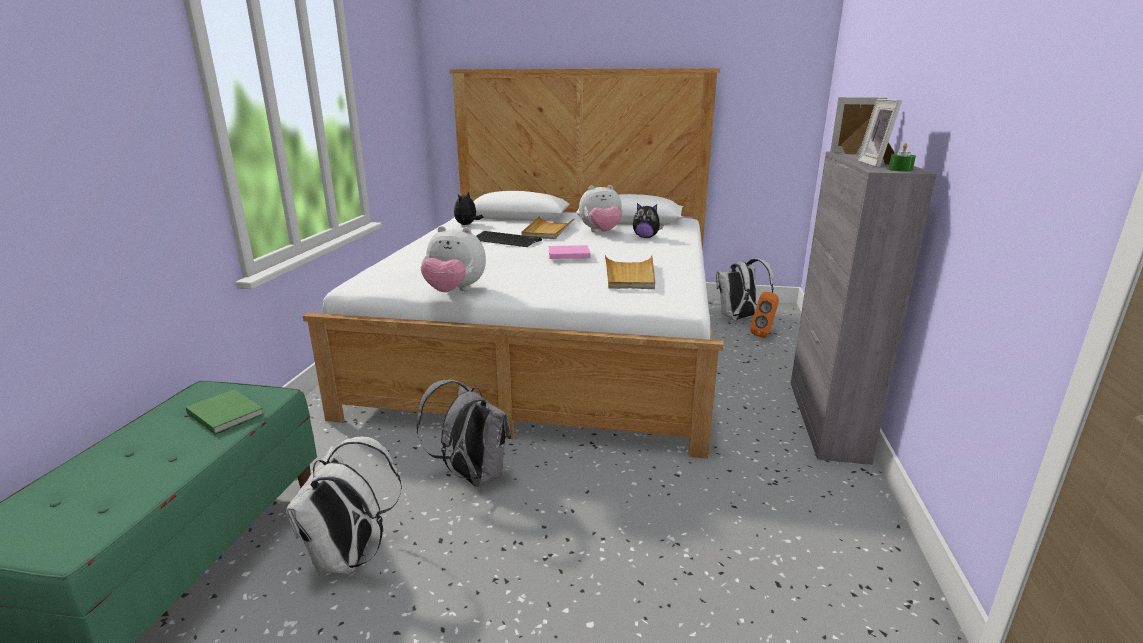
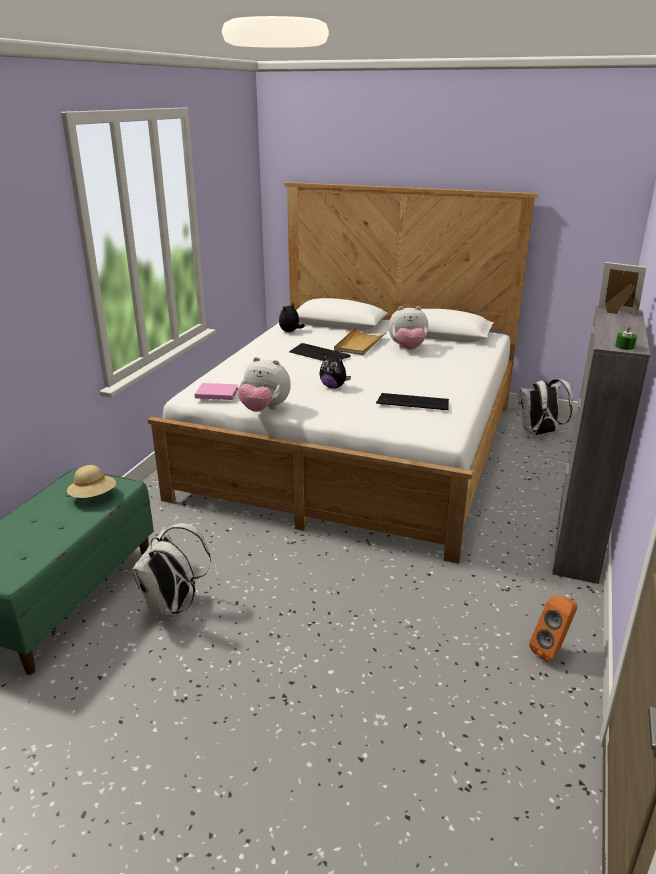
camera: 10 degrees right, 5 degrees up
green book [186,390,264,435] -> beige hat [67,465,116,498]
grey backpack [416,380,511,487] -> none
pink book [548,245,591,259] -> pink book moved to [195,383,239,400]
beige tray [605,255,655,289] -> keyboard [376,393,449,410]
plush toy [633,203,663,238] -> plush toy moved to [320,353,351,389]
orange speaker [750,292,779,338] -> orange speaker moved to [529,595,578,662]
picture frame [857,99,902,167] -> none

